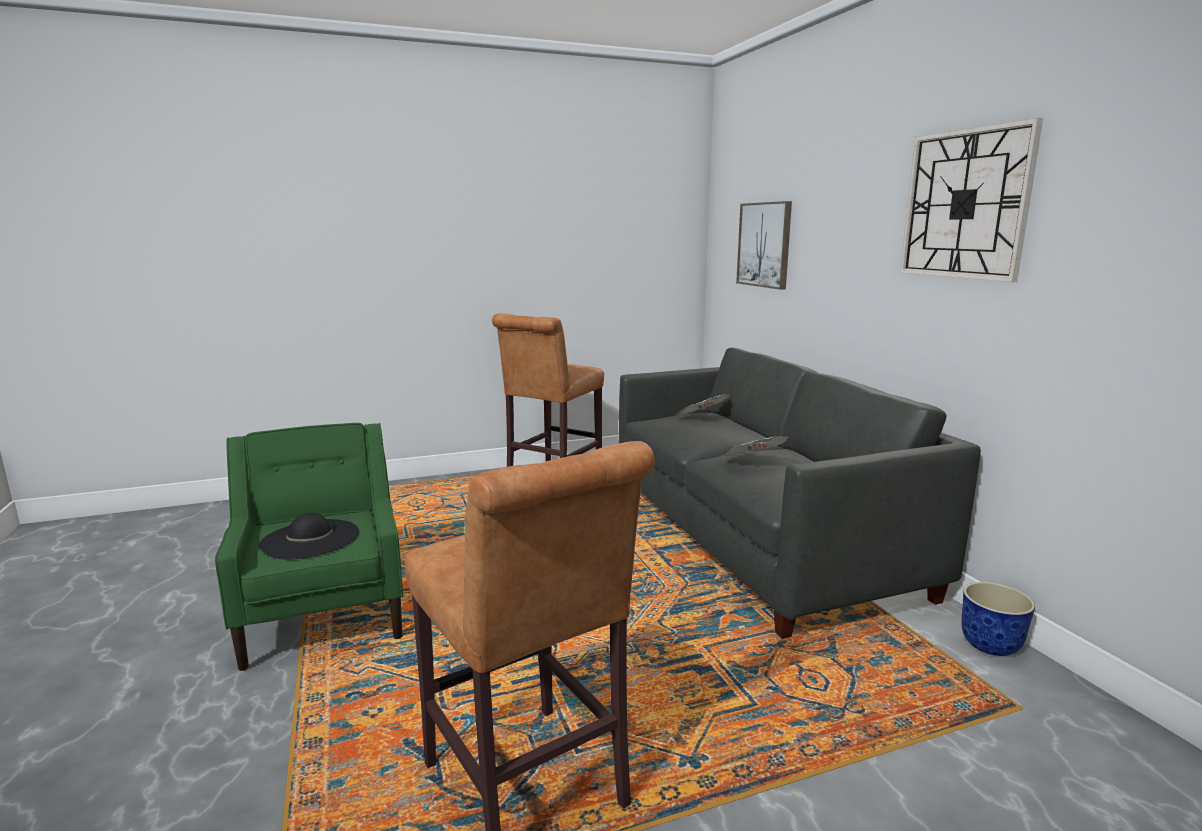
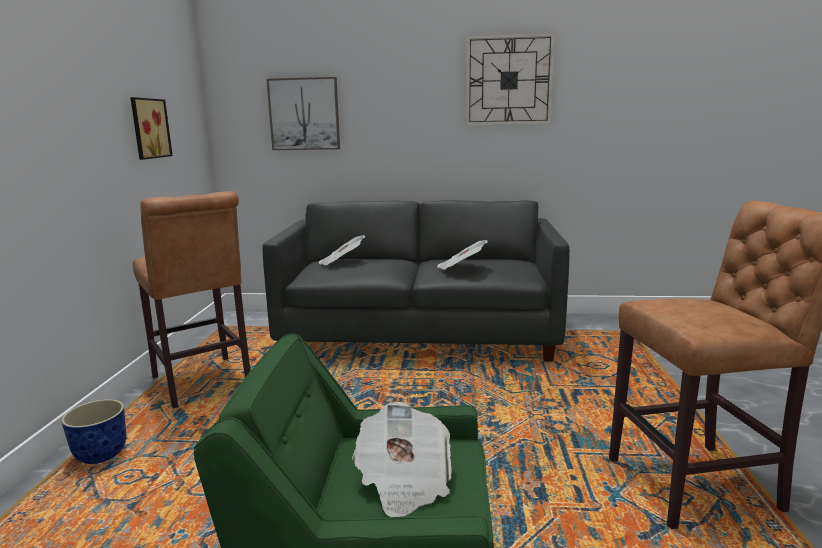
camera: 65 degrees left, 0 degrees up
black hat [259,512,359,560] -> newspaper [352,402,452,517]
planter [961,582,1035,656] -> planter moved to [61,399,126,464]
none -> picture [130,97,173,160]

